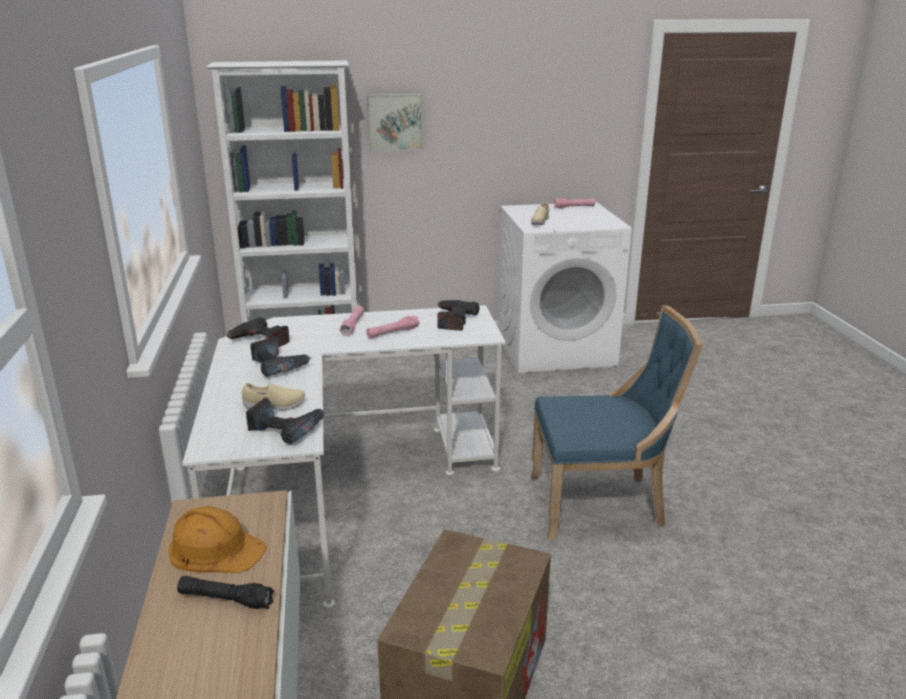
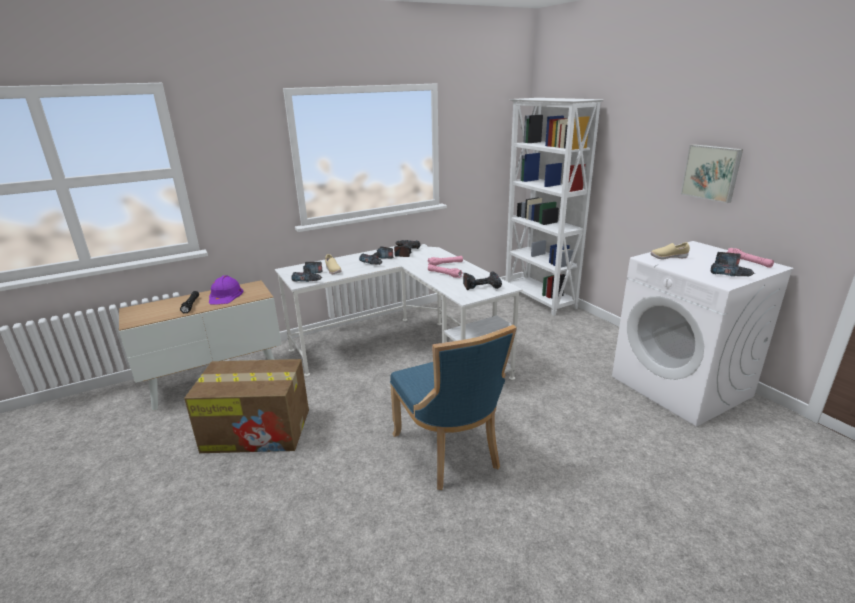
camera: 70 degrees right, 0 degrees up
orange hard hat [168,506,267,573] -> purple hard hat [209,275,243,305]
picture [366,94,423,152] -> picture moved to [681,144,743,203]
none -> power drill [711,252,755,276]

